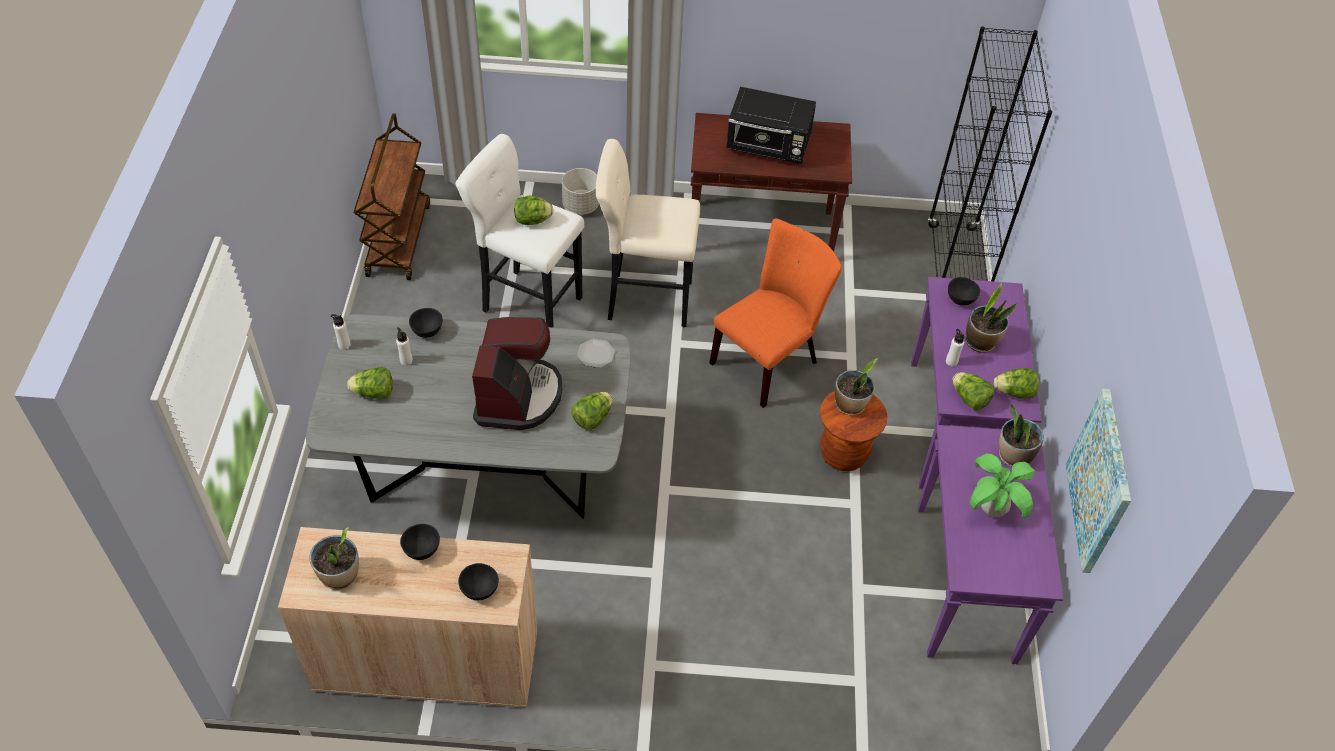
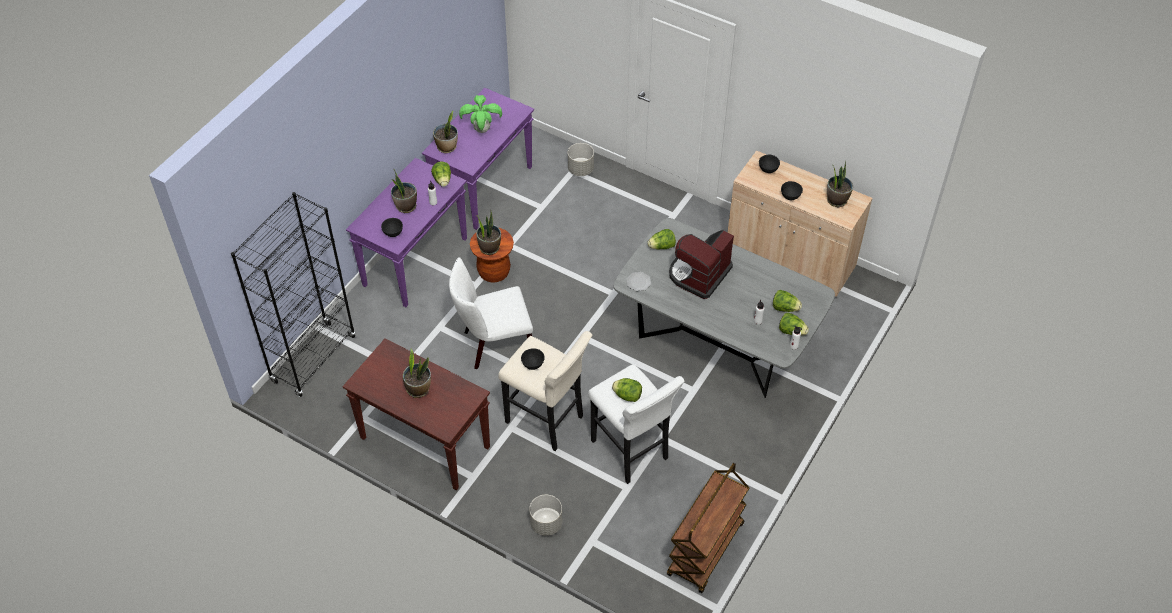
camera: 150 degrees left, 0 degrees up
black bowl [409,308,443,338] -> black bowl moved to [521,348,545,370]
orange chair [709,218,842,408] -> white chair [449,257,533,370]
black microwave [726,87,816,164] -> potted plant [403,349,431,398]
lettuce [993,368,1039,399] -> lettuce moved to [779,312,809,336]
picture [1066,389,1131,573] -> none
none -> grey planter [568,143,594,176]

